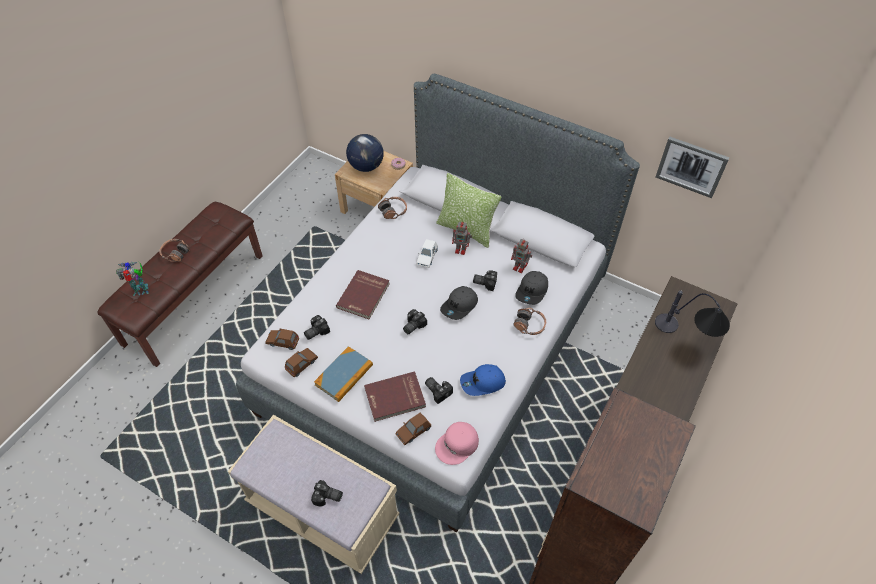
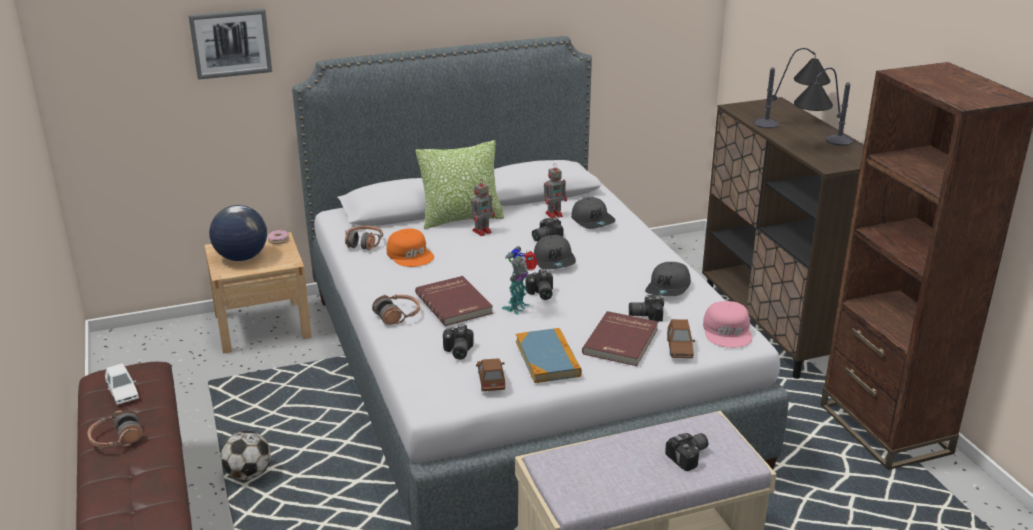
camera: 50 degrees left, 25 degrees down
toy robot [116,262,149,296] -> toy robot moved to [502,246,538,315]
brown toy car [265,329,299,350] -> none
white toy car [417,239,438,268] -> white toy car moved to [105,363,139,405]
blue cap [460,364,506,396] -> grey cap [645,262,691,296]
headphones [513,308,546,335] -> headphones moved to [372,295,420,325]
picture [656,137,729,198] -> picture moved to [188,8,272,80]
none -> football [221,431,271,480]
none -> orange cap [387,228,434,267]
none -> table lamp [794,68,853,146]

